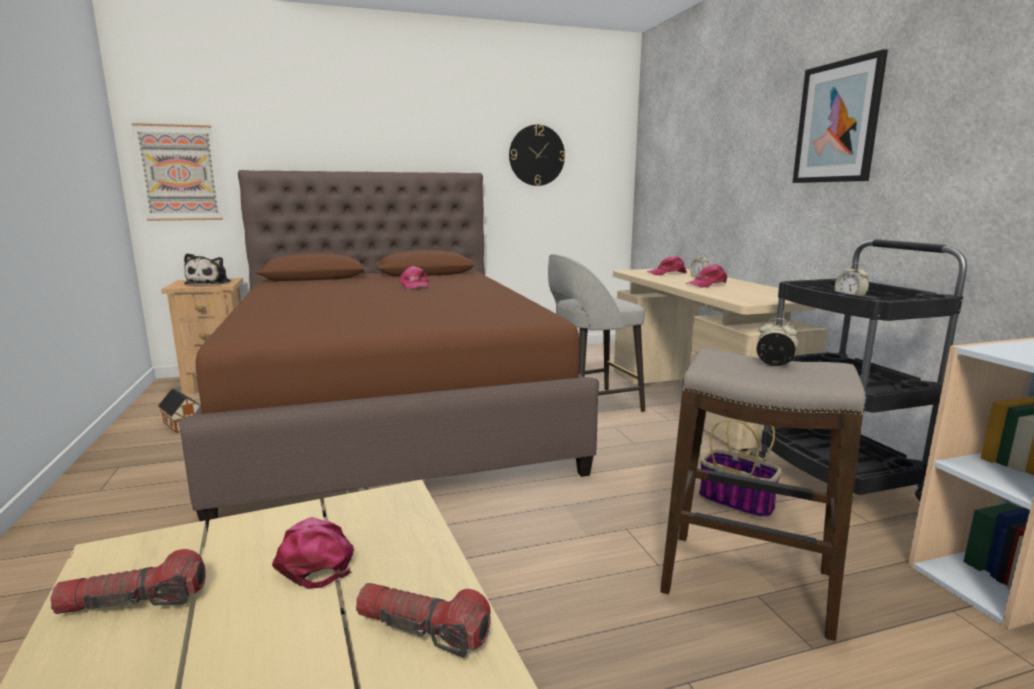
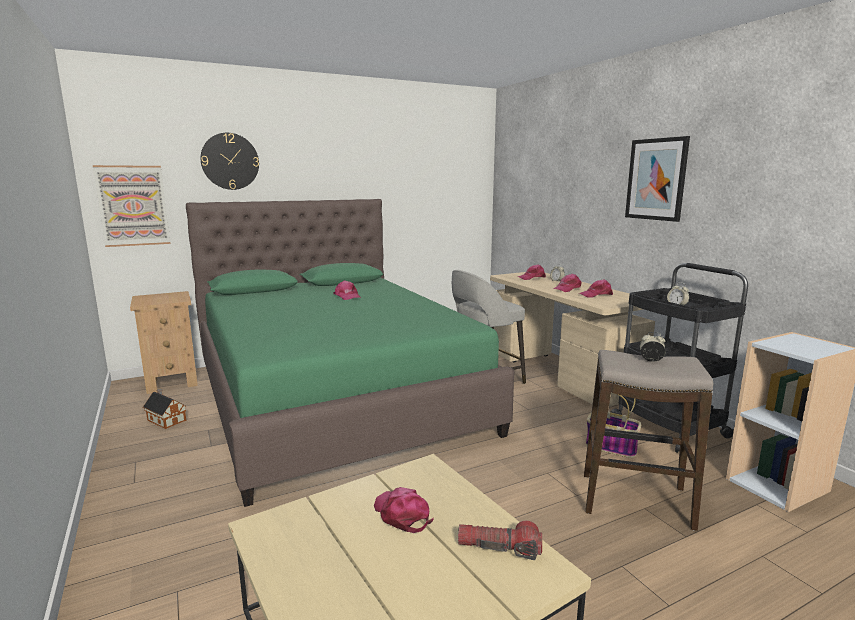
camera: 10 degrees left, 0 degrees up
flashlight [50,549,206,614] -> none
brown bed [179,170,599,532] -> green bed [186,199,515,507]
plush toy [184,253,231,284] -> none
wall clock [509,125,565,186] -> wall clock moved to [201,133,259,190]
none -> pink cap [579,279,613,298]

